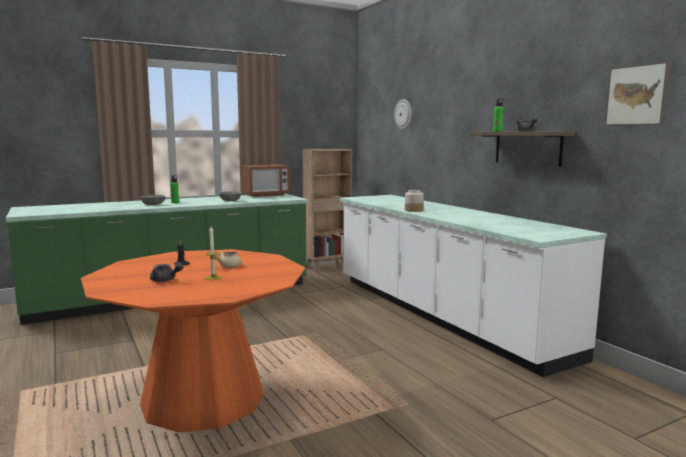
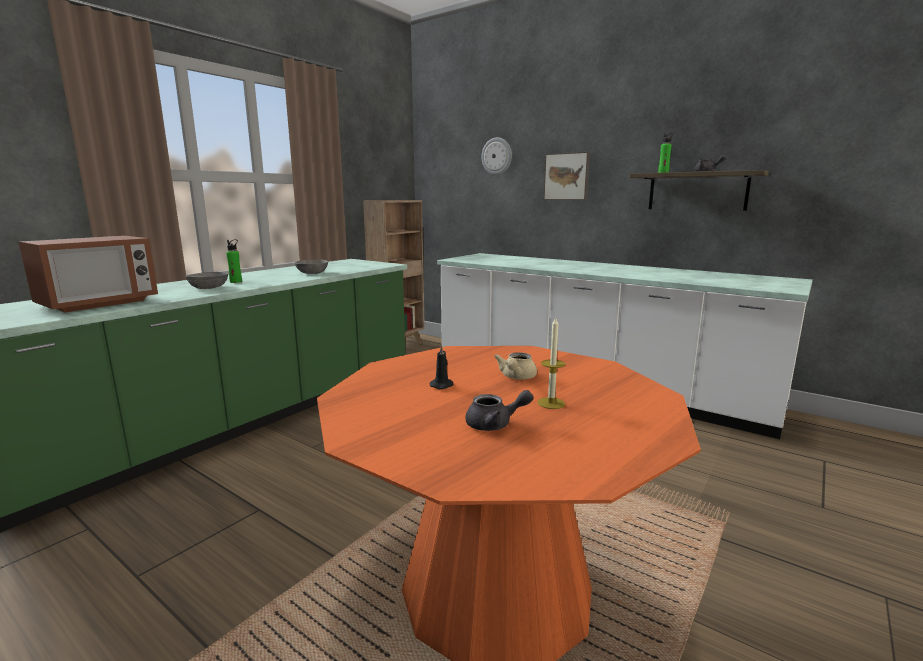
camera: 25 degrees left, 5 degrees up
microwave [241,165,290,197] -> microwave moved to [19,236,158,313]
jar [405,190,424,212] -> none
picture [605,62,672,125] -> picture moved to [543,152,590,200]

